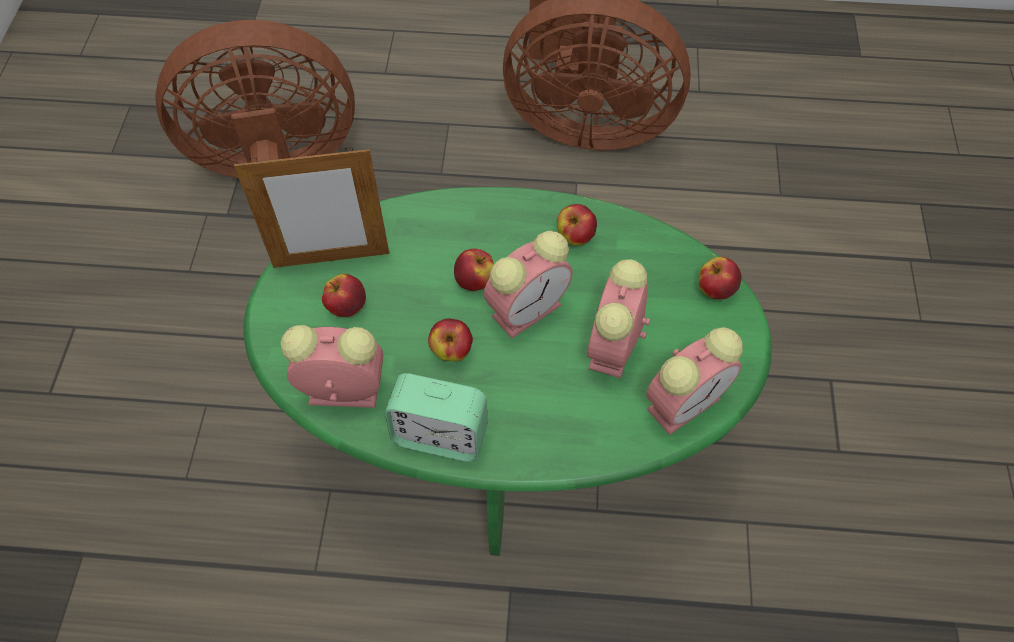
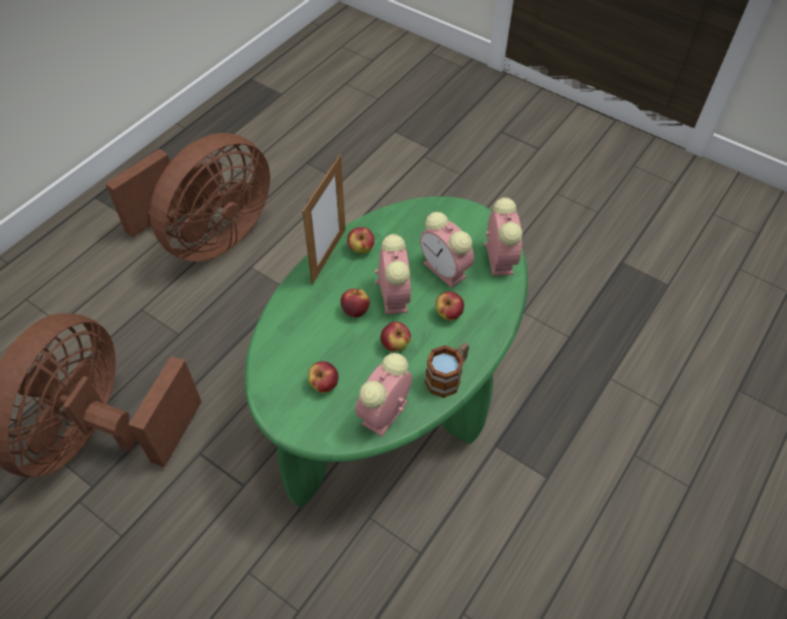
camera: 60 degrees left, 5 degrees down
picture frame [234,147,389,268] -> picture frame moved to [302,155,346,284]
alarm clock [385,373,487,462] -> mug [425,343,469,398]
apple [699,257,742,299] -> apple moved to [435,291,464,321]

